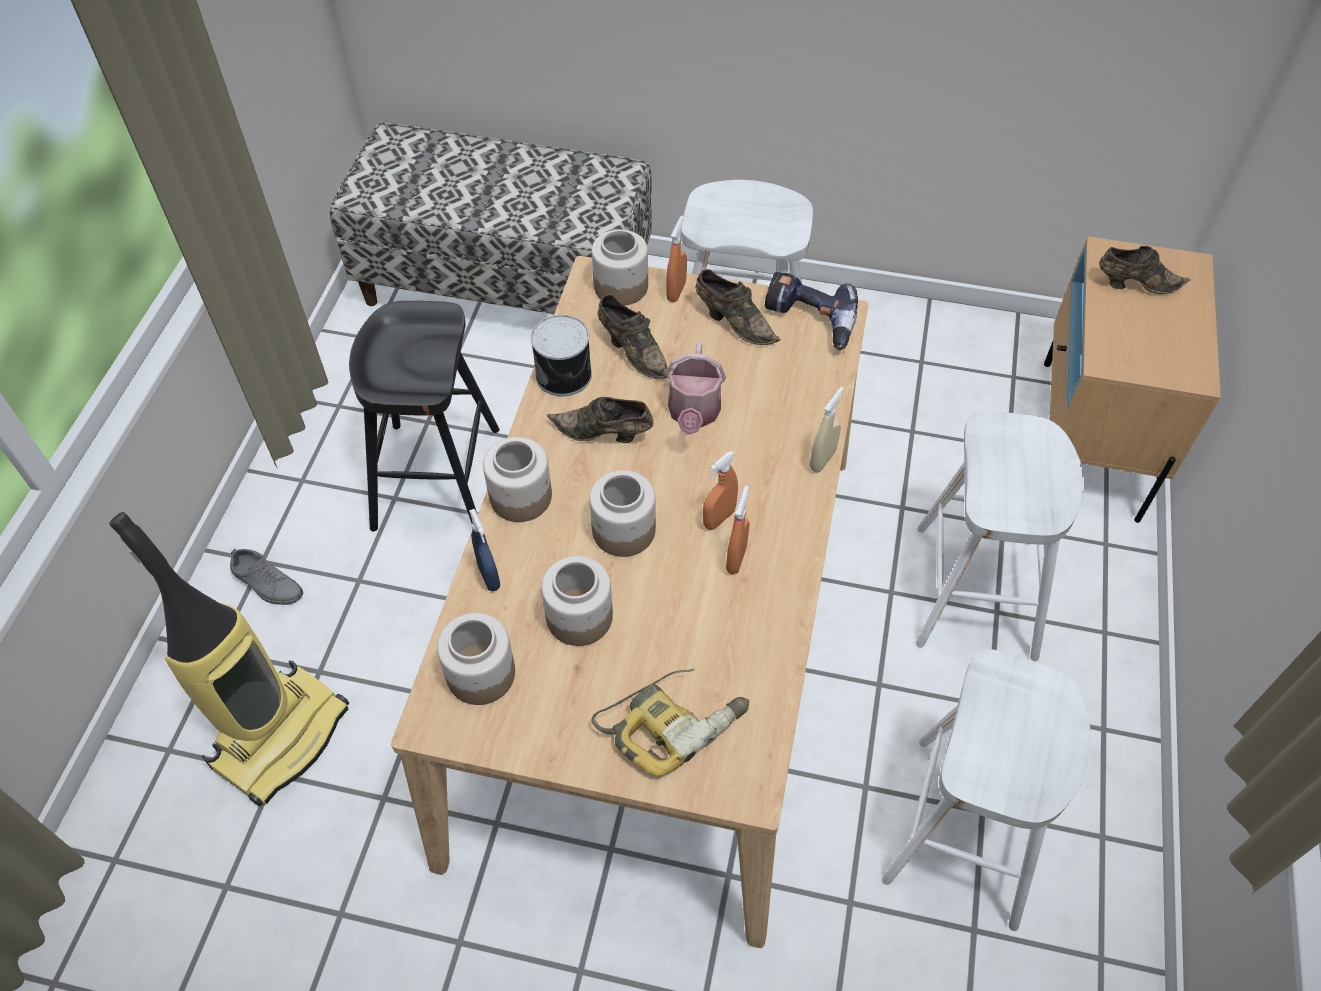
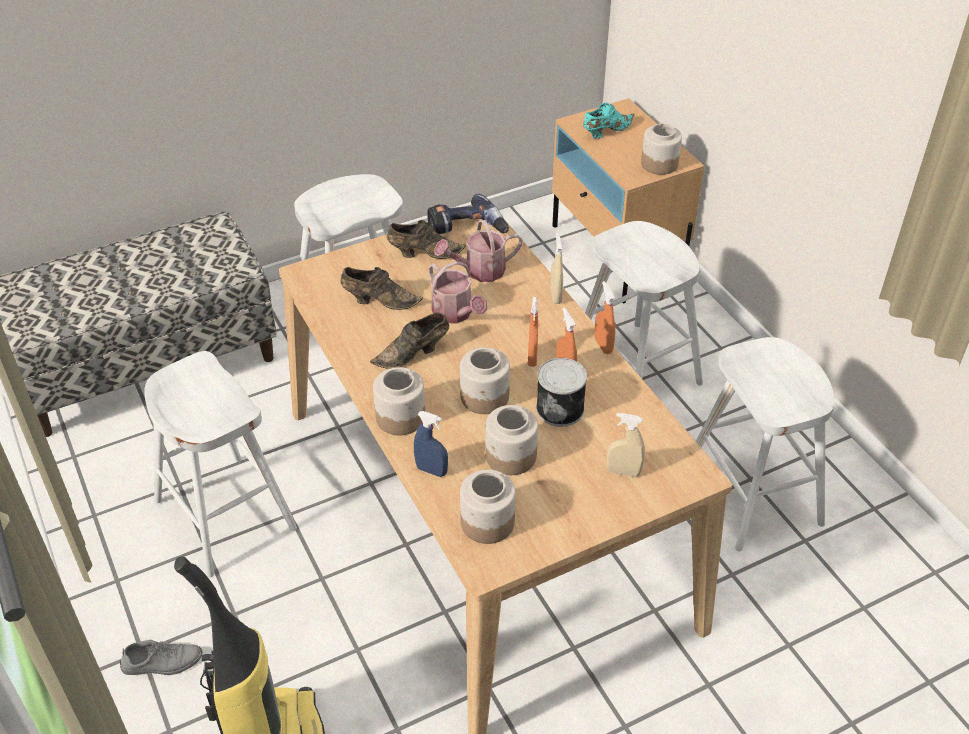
camera: 40 degrees left, 10 degrees down
black stool [349,301,499,532] -> white stool [144,351,297,577]
can [531,315,592,396] -> can moved to [536,358,587,427]
power drill [591,668,749,776] -> beige spray bottle [607,413,645,477]
jar [592,230,648,306] -> jar moved to [641,123,682,175]
orange spray bottle [666,215,687,302] -> orange spray bottle moved to [594,281,615,354]
brown shoe [1099,246,1191,294] -> turquoise shoe [583,103,634,139]
none -> watering can [434,220,523,282]

